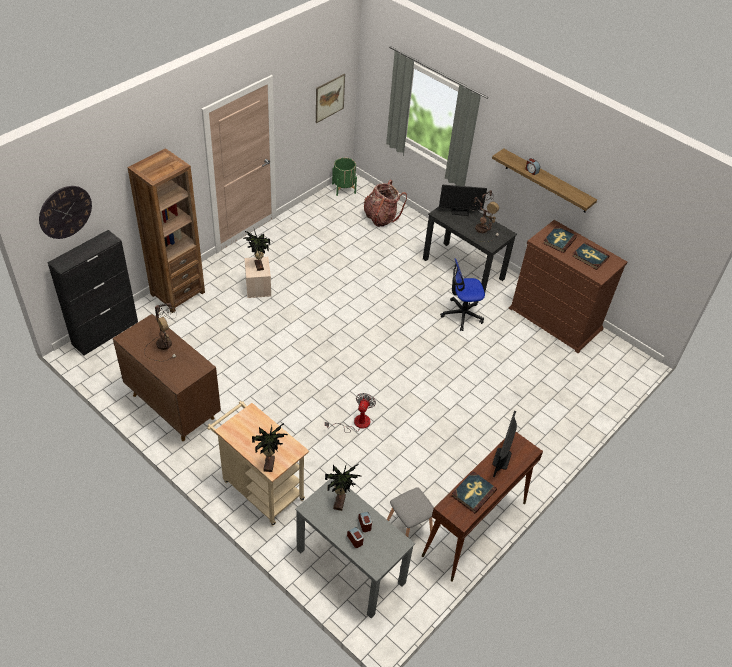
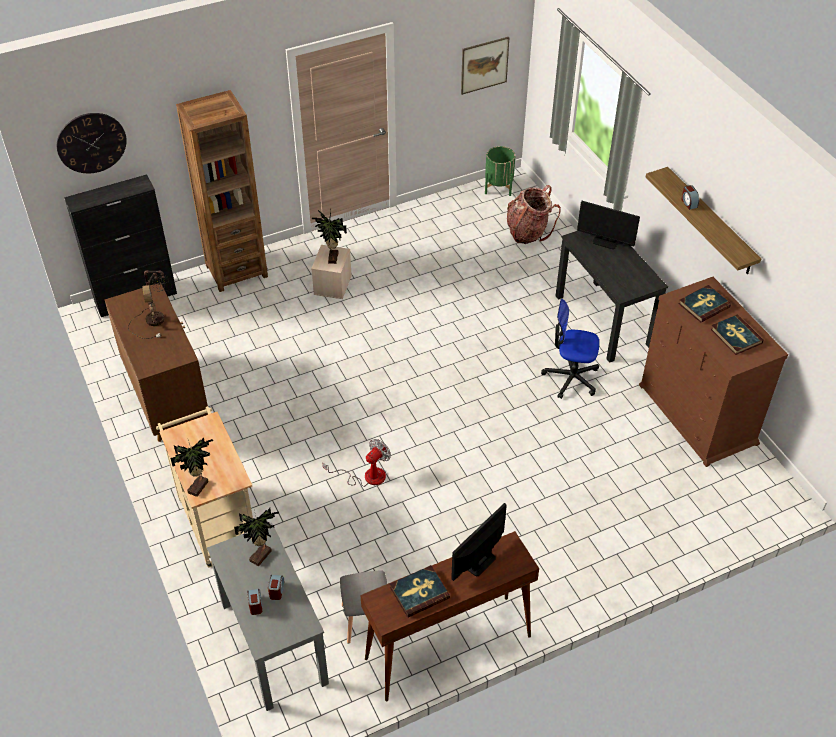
camera: 25 degrees right, 0 degrees up
table lamp [470,190,499,242] -> none

